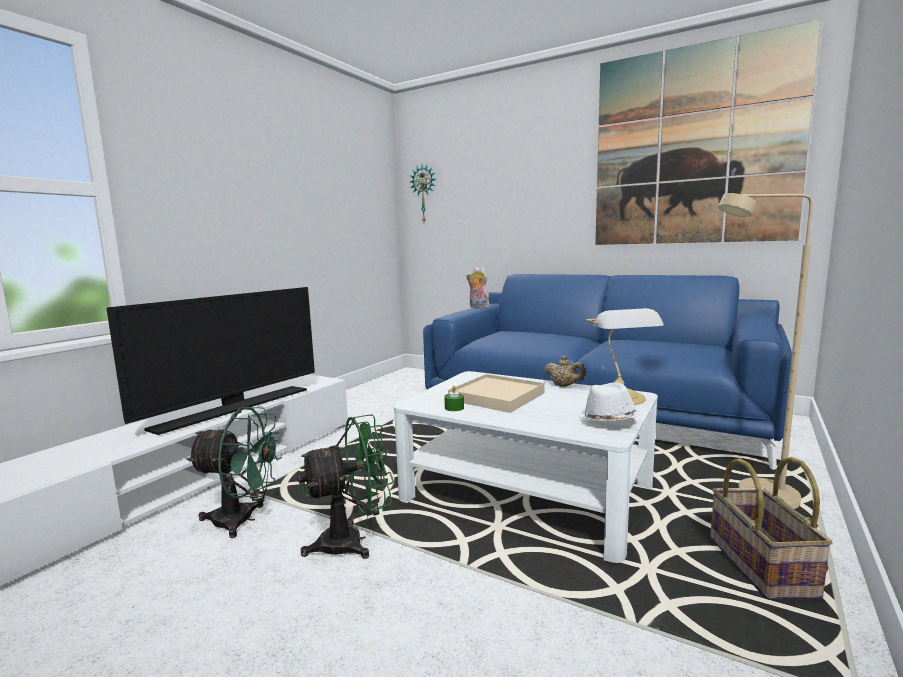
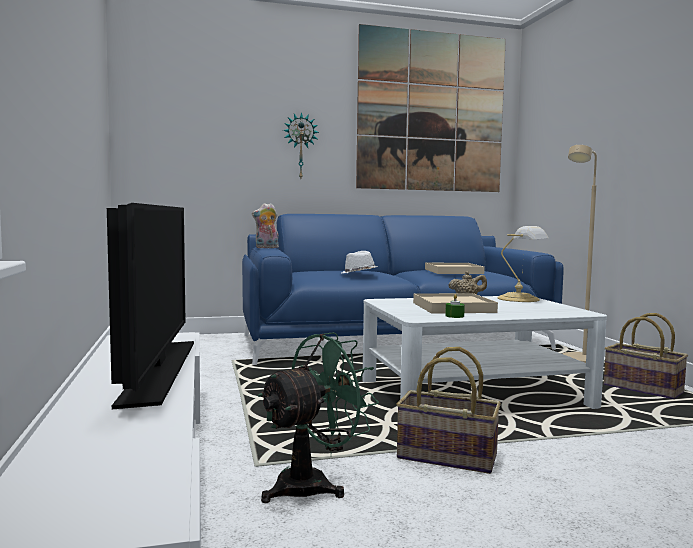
camera: 45 degrees left, 5 degrees down
green fan [297,414,394,559] -> basket [396,347,501,474]
wall clock [410,165,436,222] -> wall clock moved to [283,112,319,178]
white hat [579,382,641,421] -> white hat moved to [341,251,378,273]
none -> beige tray [425,263,485,274]

